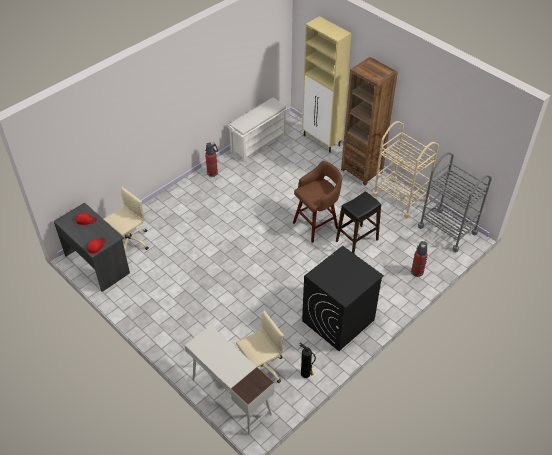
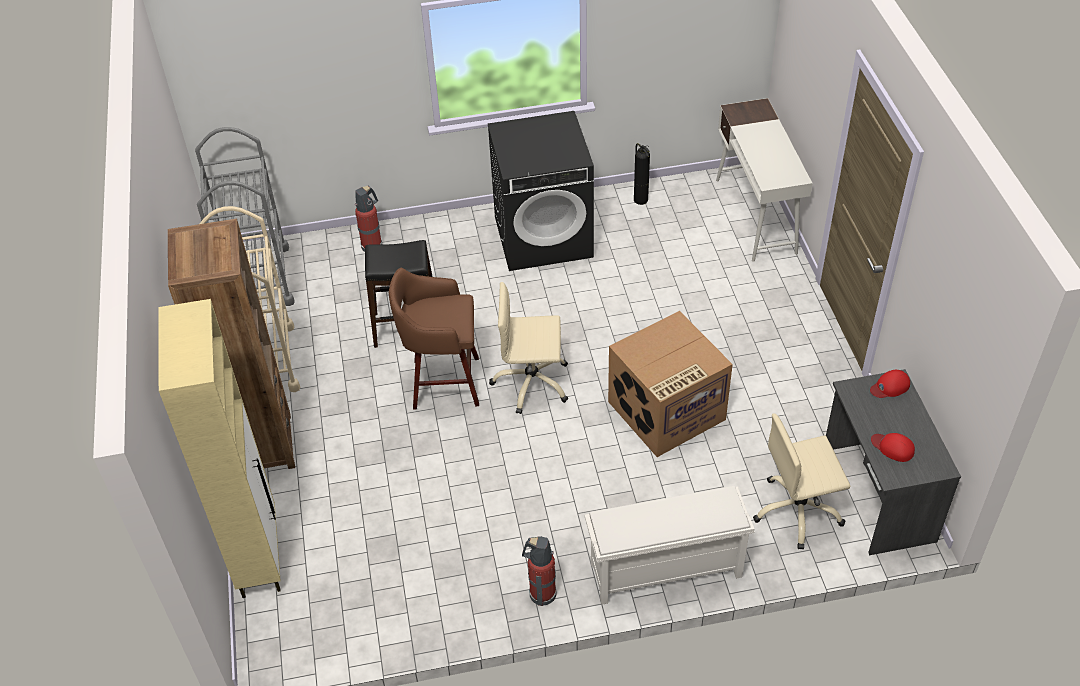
camera: 145 degrees left, 0 degrees up
white shoe rack [227,98,288,162] -> white shoe rack moved to [585,486,755,605]
beige office chair [236,310,284,383] -> beige office chair moved to [489,282,568,414]
none -> cardboard box [608,311,733,457]

